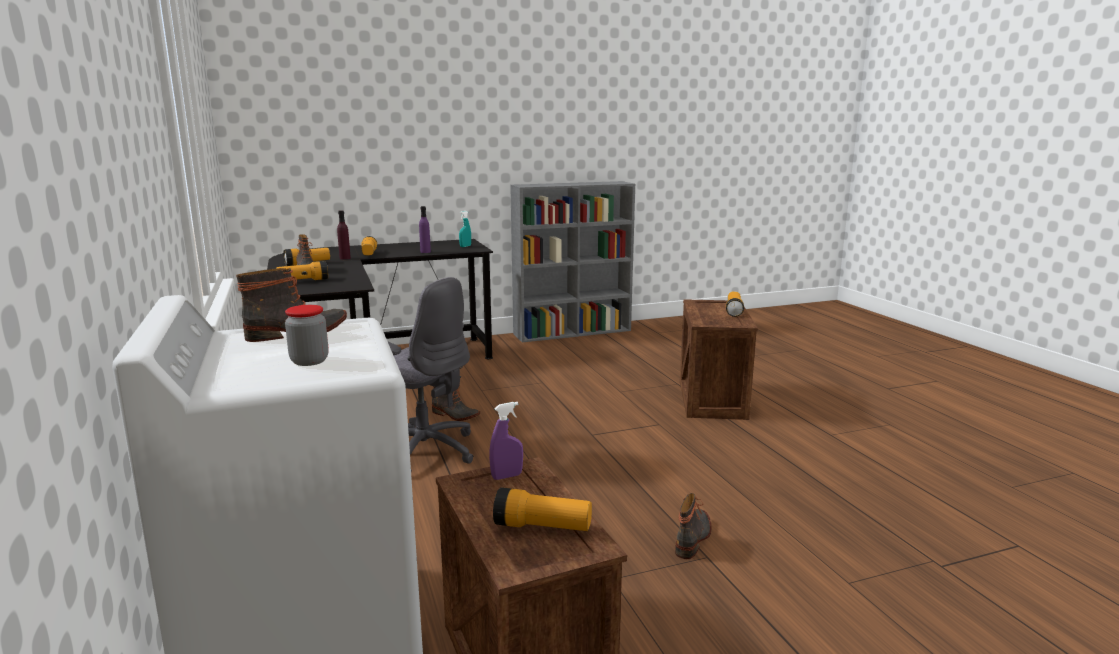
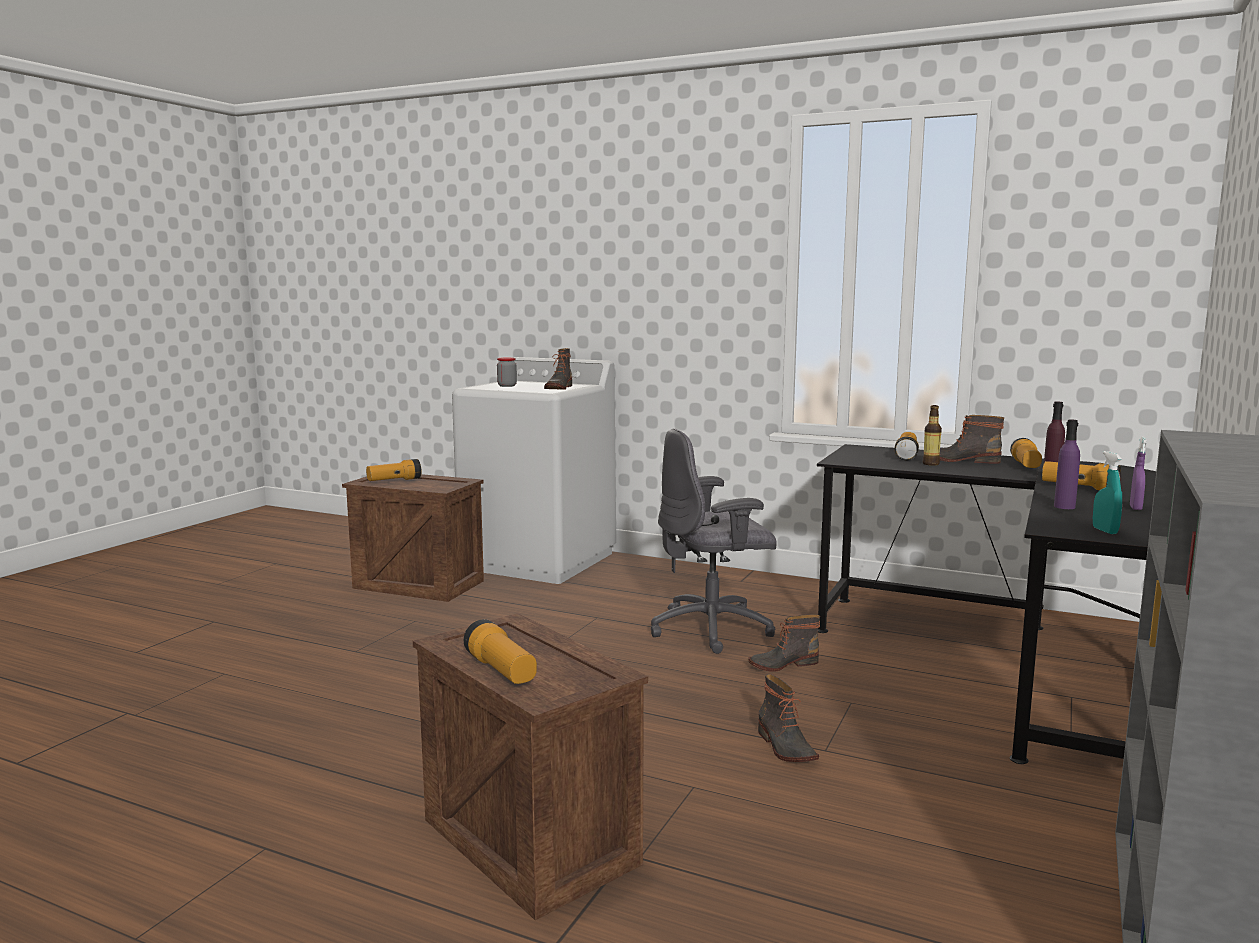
camera: 135 degrees right, 5 degrees down
purple spray bottle [489,402,523,480] -> purple spray bottle moved to [1130,437,1147,510]
boot [675,493,711,559] -> boot moved to [758,674,819,762]
none -> bottle [922,405,942,466]

